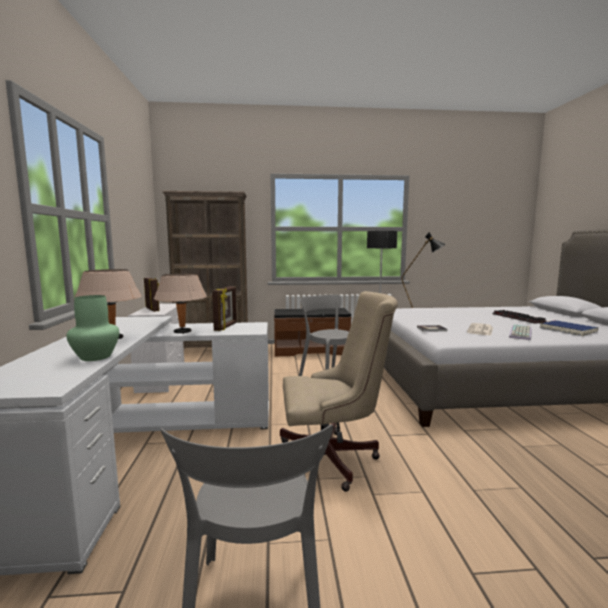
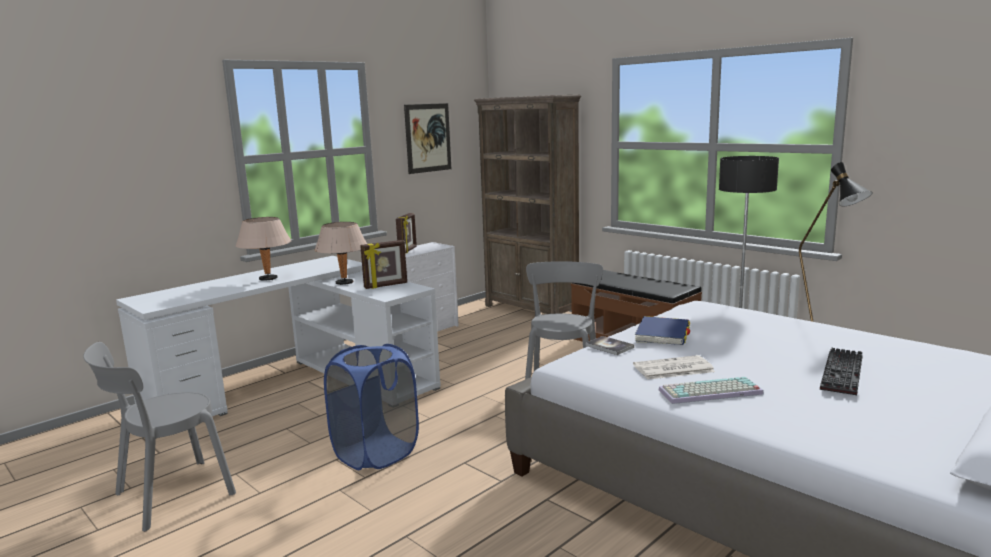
camera: 50 degrees right, 5 degrees up
green vase [66,295,119,361] -> none
beige office chair [280,291,398,492] -> blue laundry basket [324,344,419,470]
blue book [540,320,598,336] -> blue book moved to [635,316,690,345]
none -> picture [404,103,451,174]

